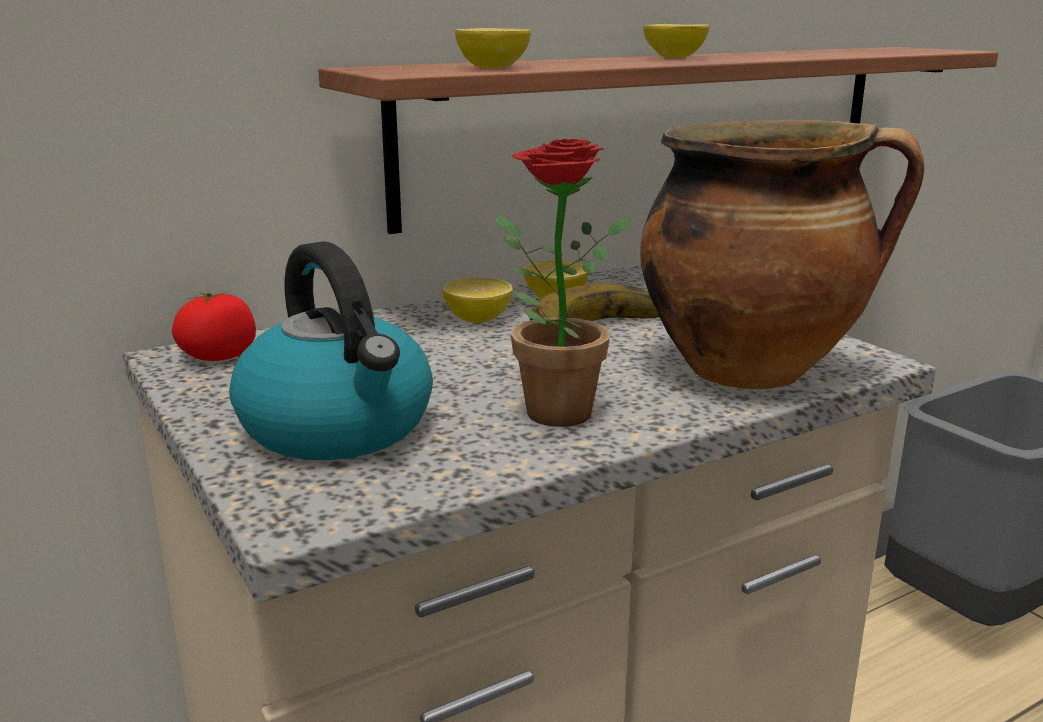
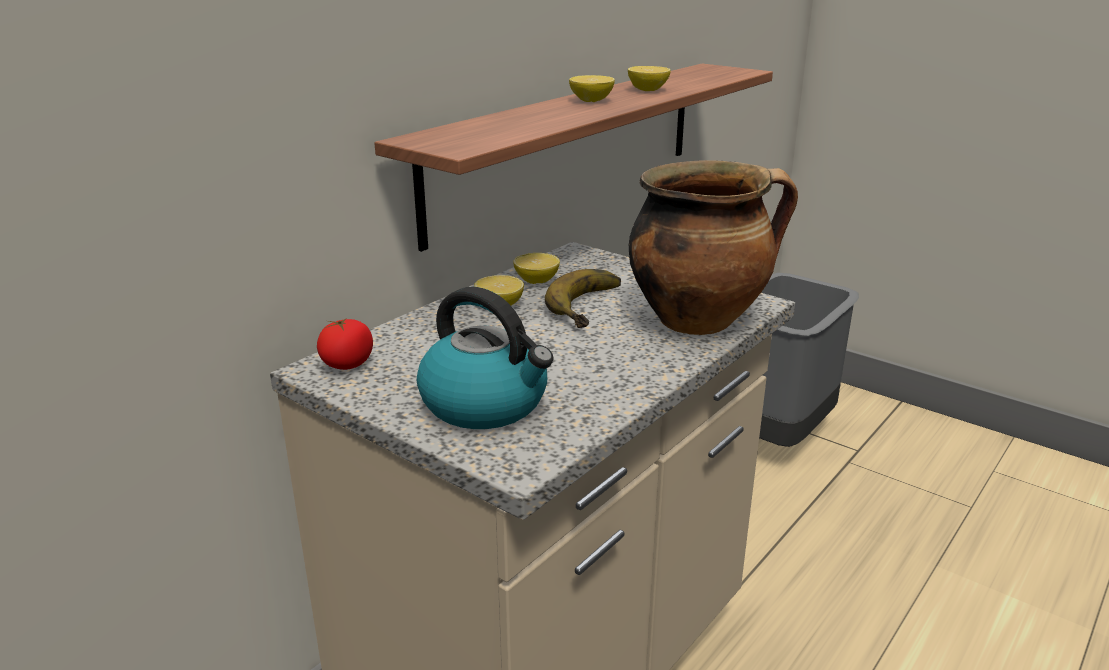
camera: 20 degrees left, 5 degrees up
lemon [455,28,531,68] -> lemon moved to [628,66,671,91]
potted plant [495,139,631,427] -> none

